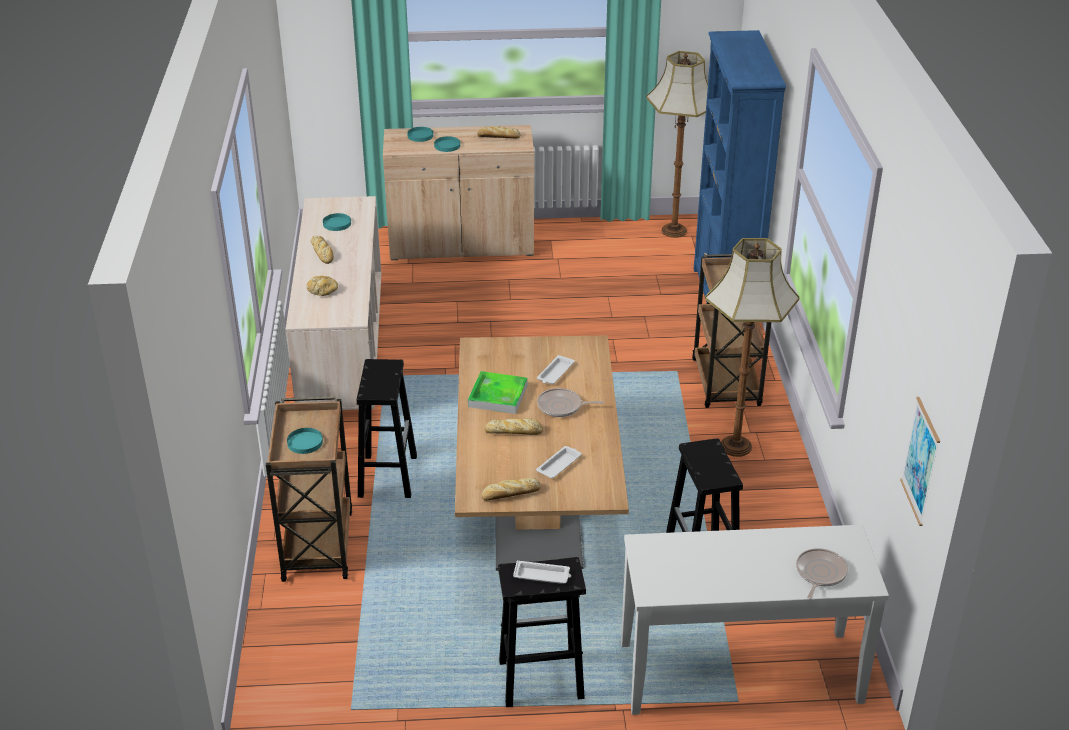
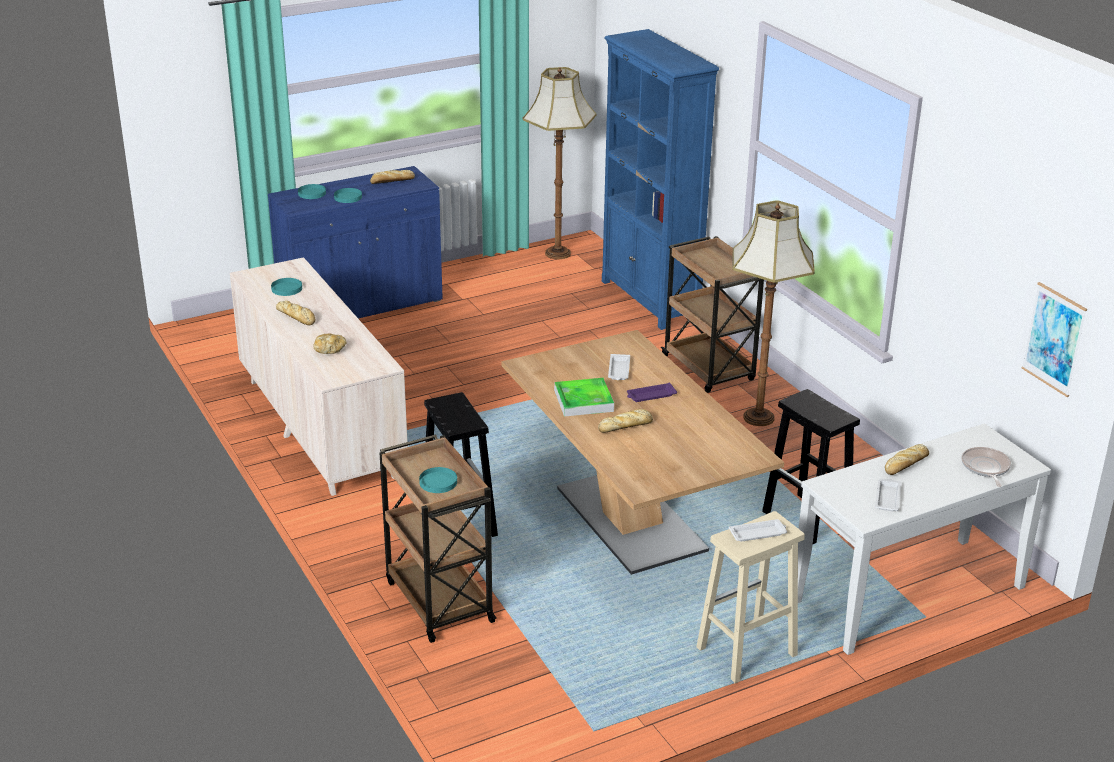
camera: 25 degrees left, 5 degrees down
beige cabinet [383,125,534,260] -> blue cabinet [268,166,443,319]
bread [482,478,541,501] -> bread moved to [885,444,929,475]
black stool [498,557,586,707] -> beige stool [696,511,805,684]
white tray [536,446,582,478] -> white tray moved to [875,478,901,511]
frying pan [537,388,604,417] -> purple tray [627,383,677,402]

